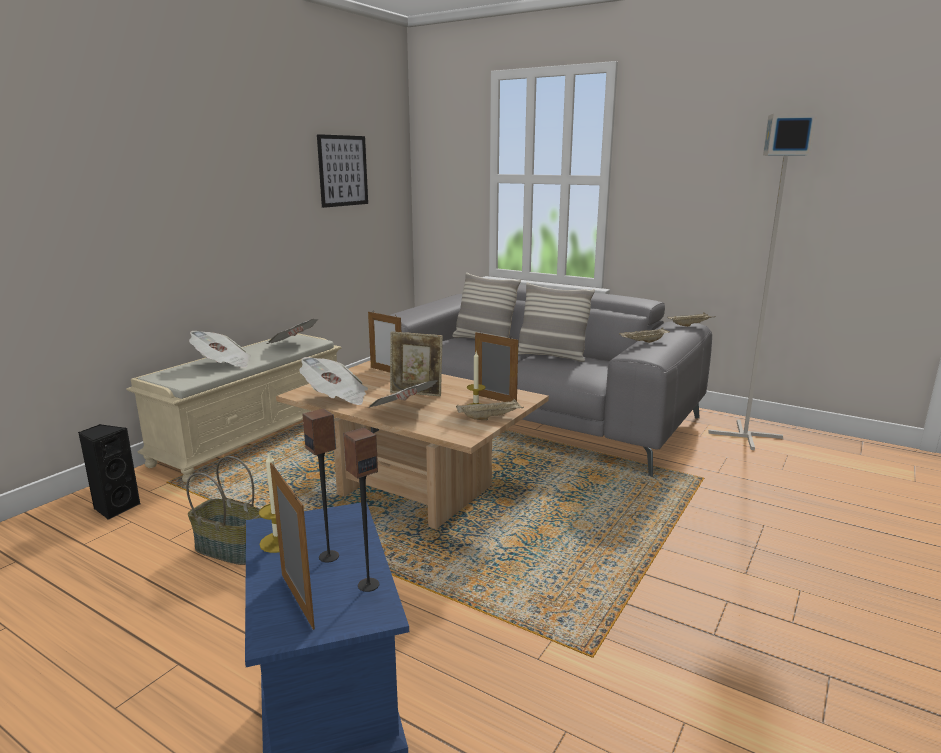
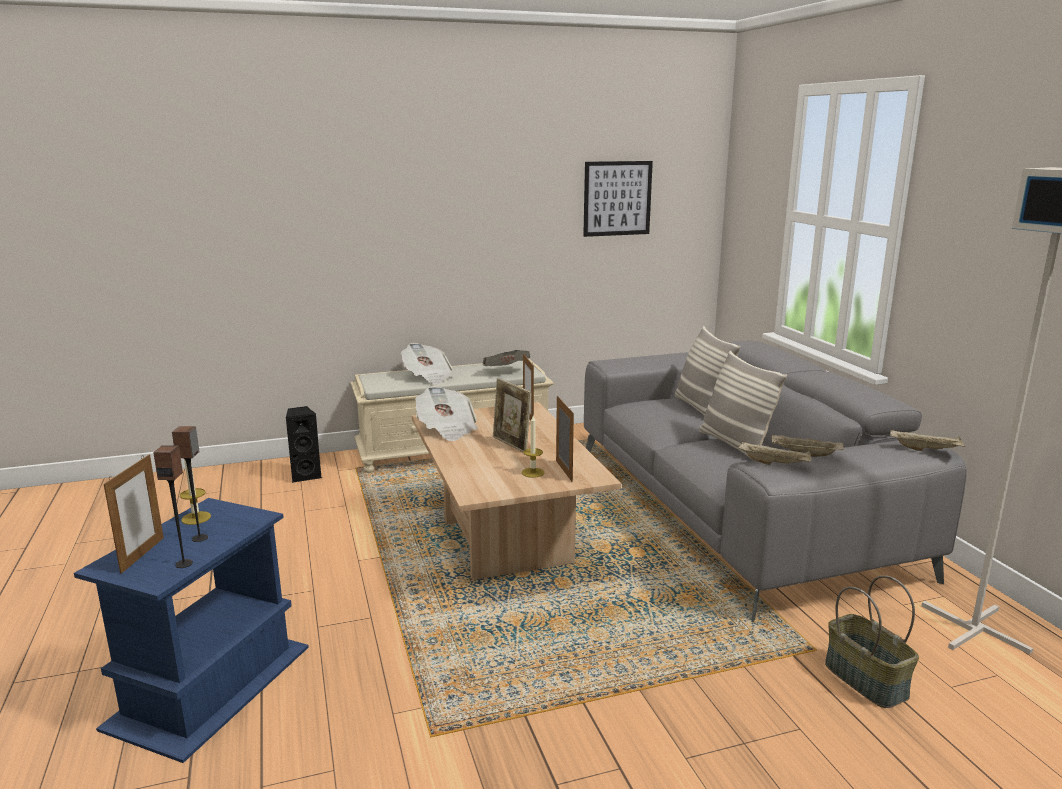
camera: 40 degrees right, 0 degrees up
basket [186,456,262,565] -> basket moved to [825,575,919,708]
newspaper [368,380,438,408] -> none
beige tray [456,399,524,420] -> beige tray moved to [738,442,811,465]

